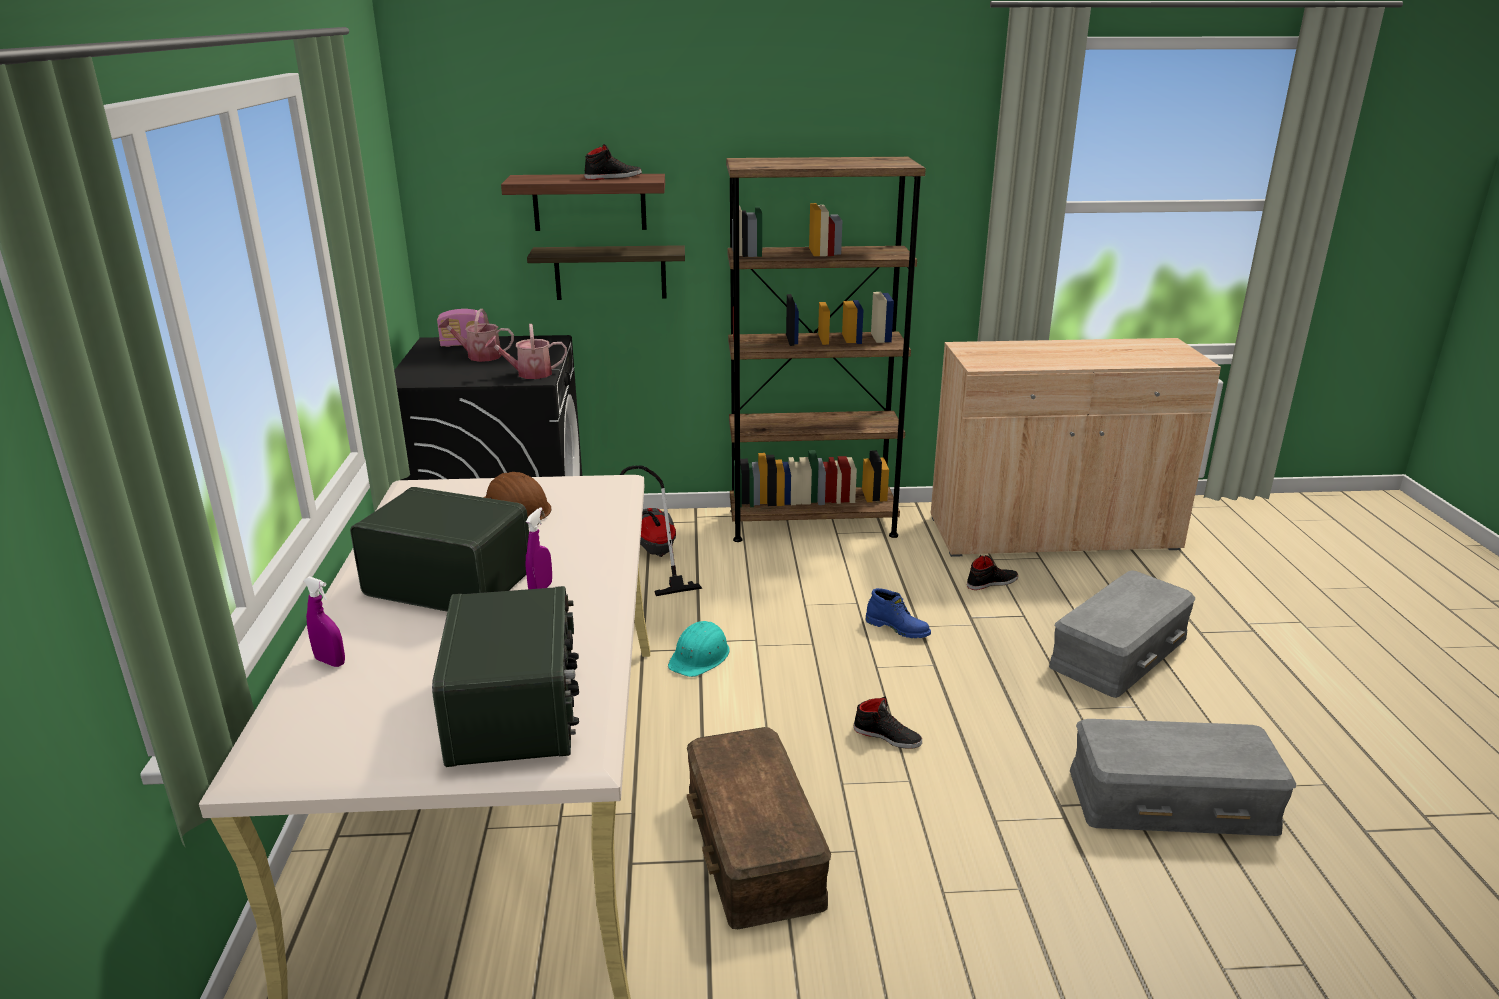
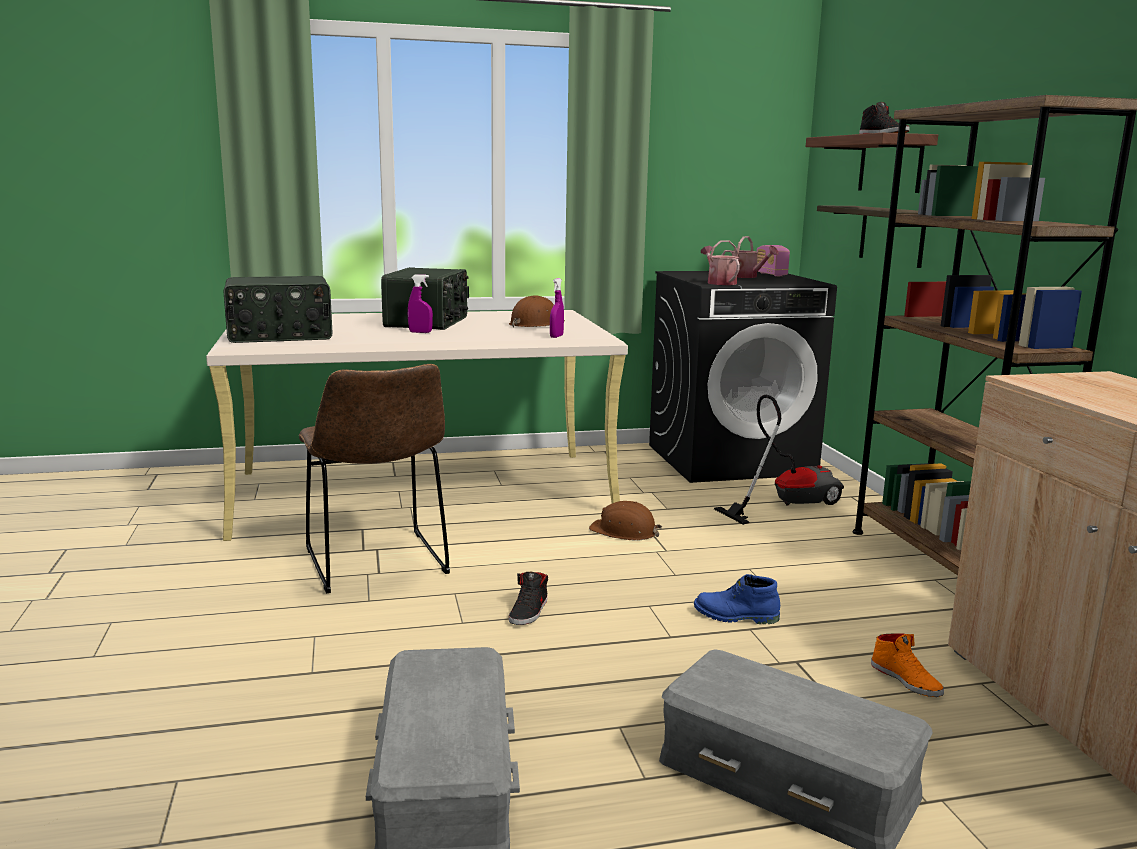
camera: 80 degrees right, 10 degrees down
purple spray bottle [303,576,345,667] -> purple spray bottle moved to [550,278,564,338]
watering can [438,309,514,362] -> watering can turned 135 degrees clockwise [722,236,779,278]
turquoise hard hat [668,621,730,677] -> brown hard hat [589,501,662,541]
brown storage box [687,727,831,929] -> brown chair [299,364,450,593]
blue boot [865,588,931,638] -> blue boot turned 75 degrees clockwise [694,574,780,624]
black shoe [967,555,1018,590] -> orange shoe [871,633,944,697]

